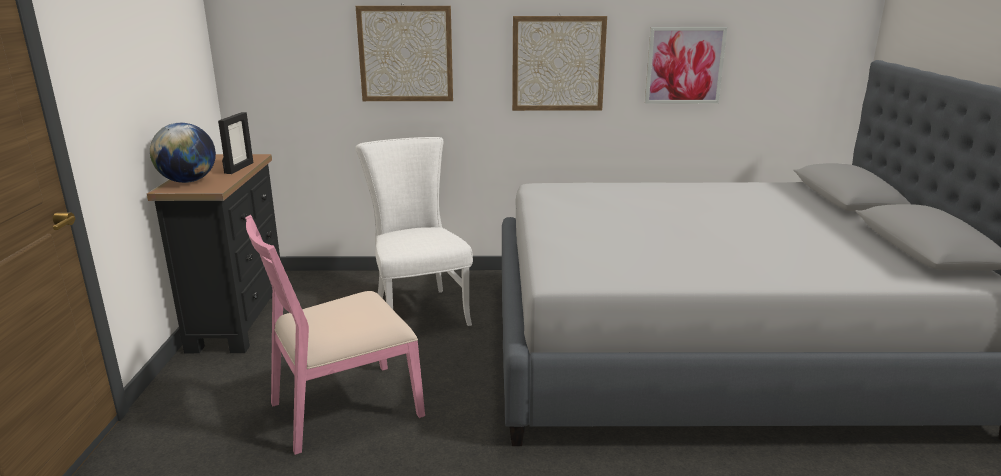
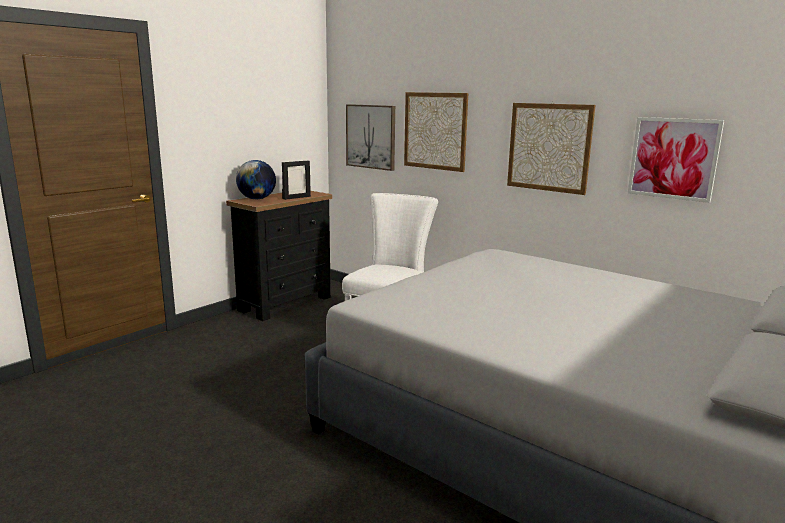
camera: 40 degrees right, 5 degrees down
pink chair [245,215,425,455] -> none
none -> picture [346,104,395,171]

